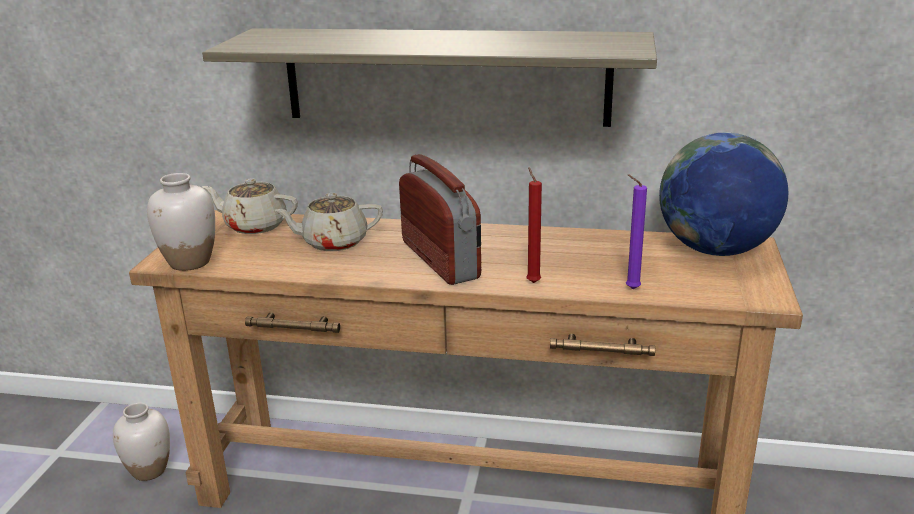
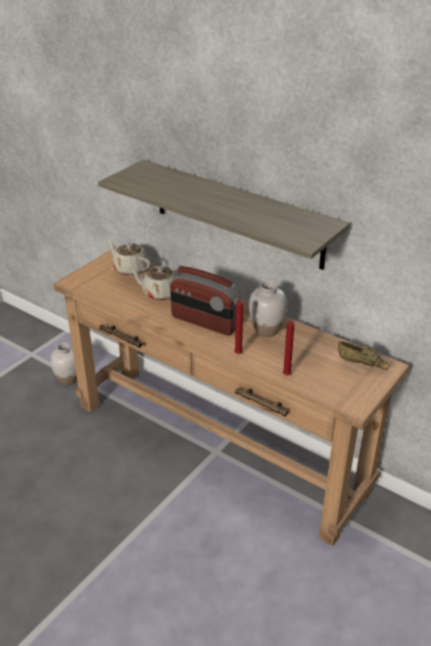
camera: 25 degrees right, 10 degrees up
white vase [147,173,215,271] -> white vase moved to [249,281,287,337]
radio [399,154,482,285] -> radio turned 120 degrees clockwise [170,266,241,336]
purple candle [626,174,647,289] -> red candle [283,314,295,375]
globe [659,133,788,256] -> brown bowl [338,341,390,370]

